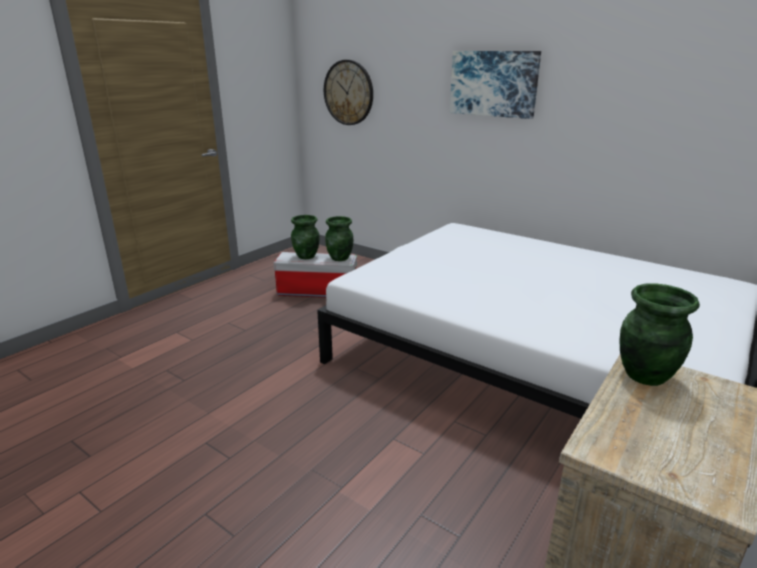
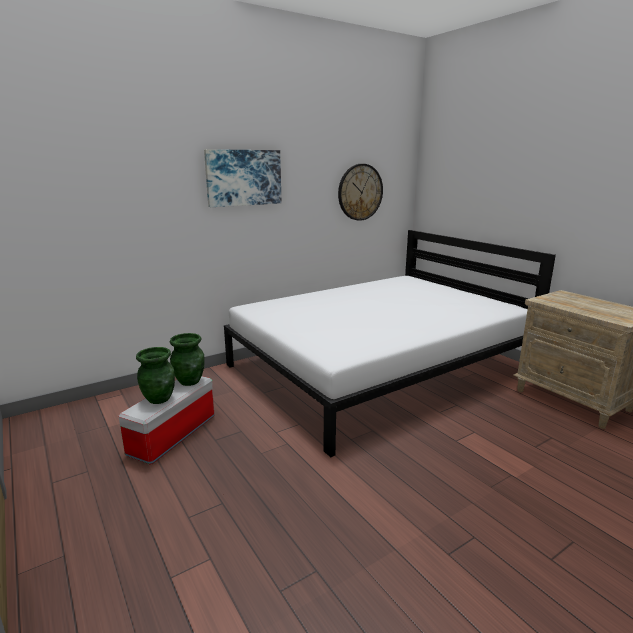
camera: 70 degrees left, 5 degrees down
wall clock [324,60,373,125] -> wall clock moved to [338,164,383,221]
green vase [620,283,700,386] -> none

